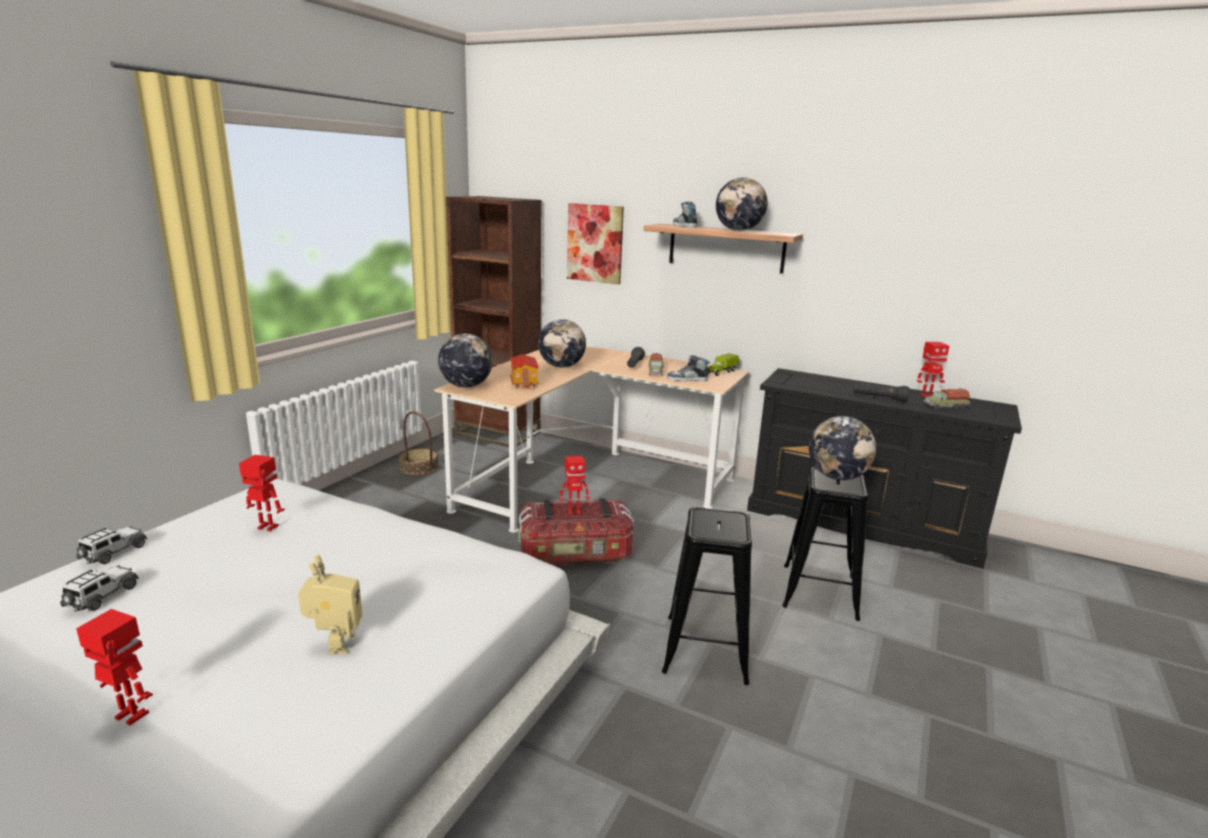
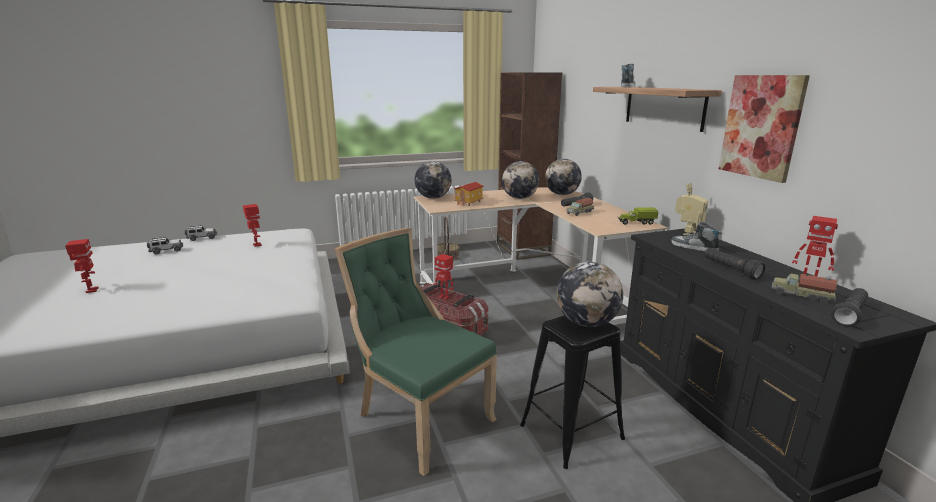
camera: 45 degrees right, 0 degrees up
toy robot [298,555,362,654] -> toy robot moved to [675,183,708,235]
picture [567,203,624,285] -> picture moved to [719,75,810,183]
black stool [662,507,752,685] -> green chair [335,228,497,476]
shoe [667,355,710,381] -> shoe moved to [671,222,722,252]
globe [716,177,768,231] -> globe moved to [545,159,582,195]
none -> black flashlight [831,288,868,327]

